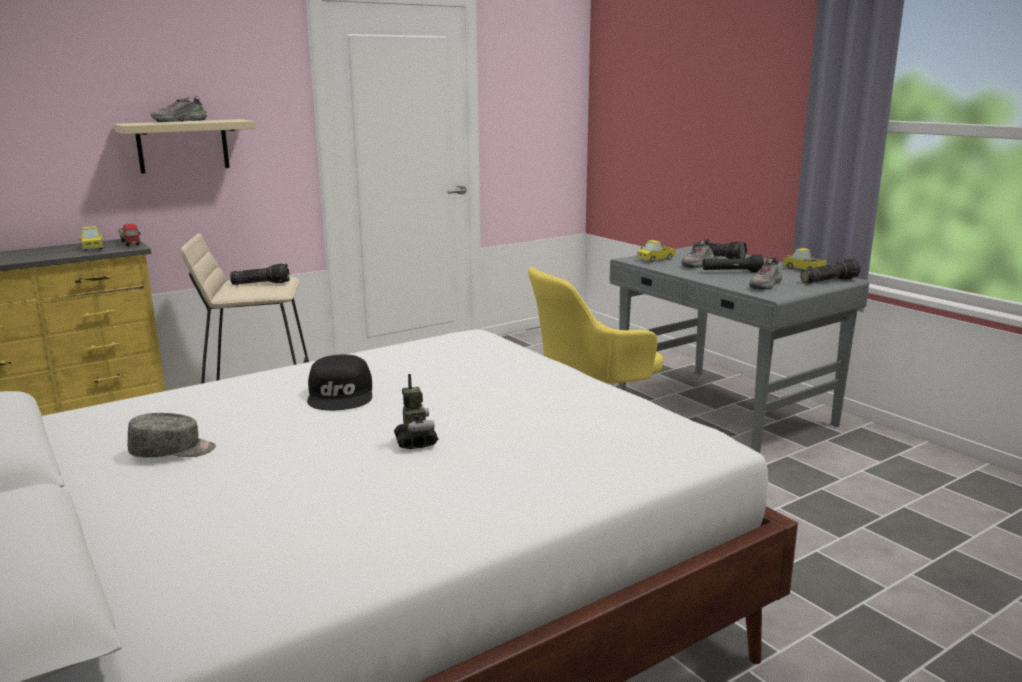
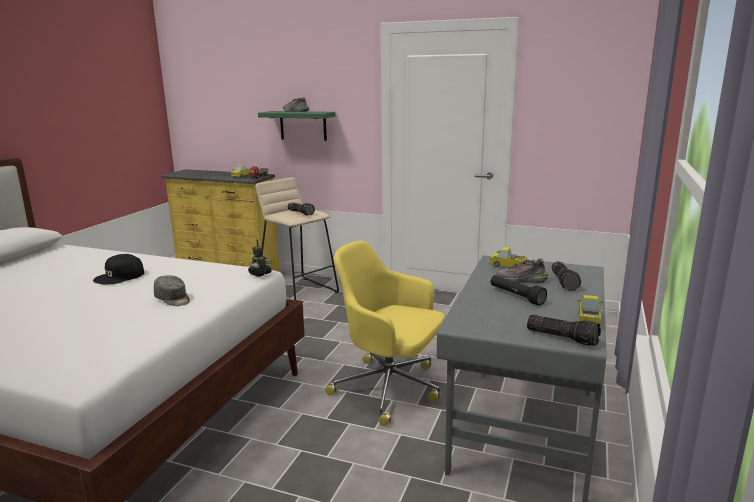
camera: 55 degrees right, 0 degrees up
beige shelf [114,119,255,174] -> green shelf [258,111,335,141]
grey cap [127,413,216,458] -> grey cap moved to [154,275,190,306]
toy robot [394,374,438,449] -> toy robot moved to [248,240,272,277]
shoe [749,256,782,290] -> none

